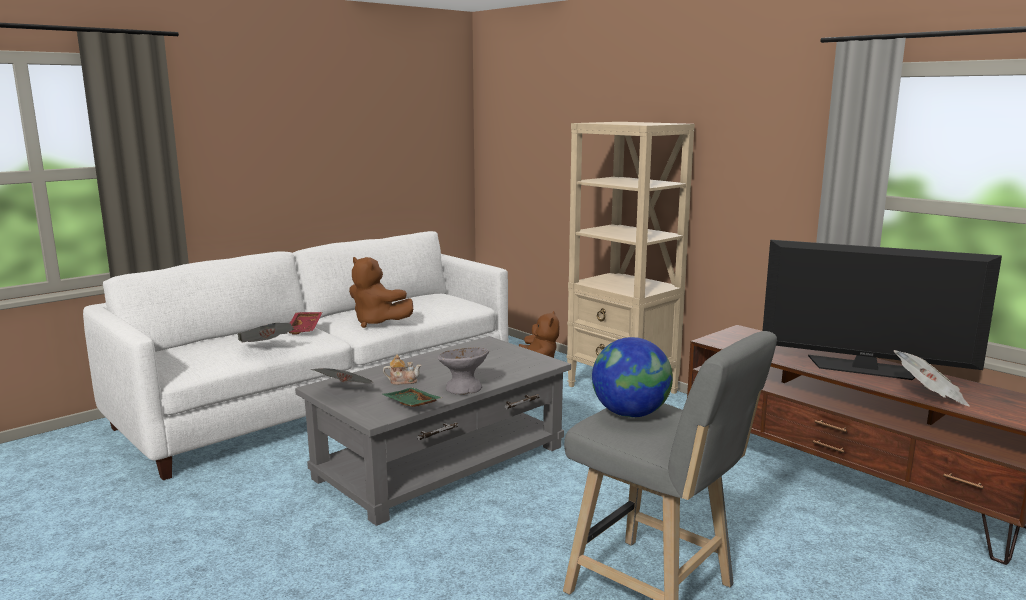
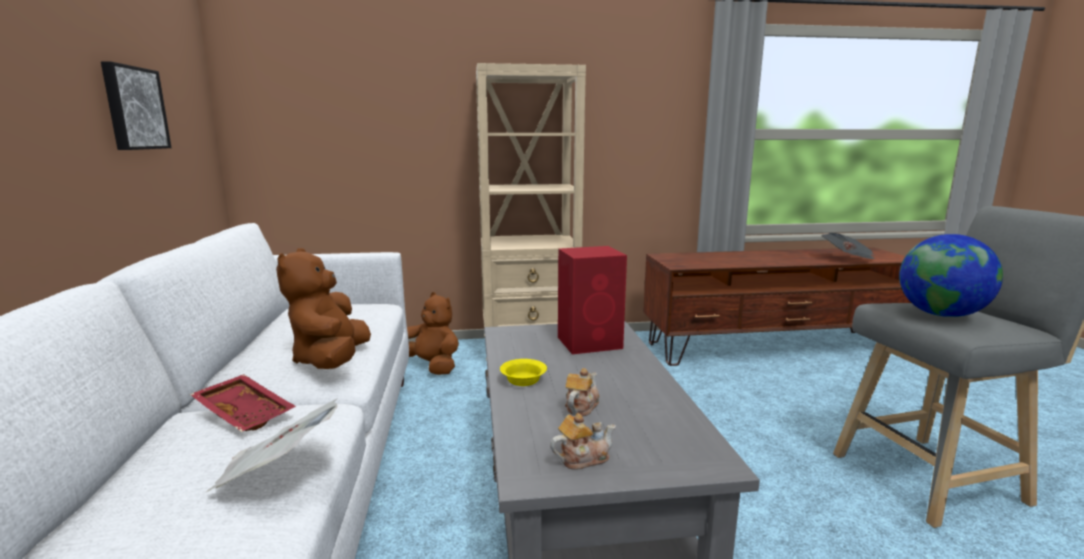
camera: 55 degrees left, 0 degrees up
newspaper [311,368,372,383] -> teapot [550,413,616,470]
brown plush toy [349,257,413,328] -> brown plush toy turned 105 degrees clockwise [276,248,371,369]
green tray [383,387,442,407] -> none
grey bowl [437,348,490,395] -> none
television [763,240,1002,380] -> none
none -> picture [101,61,171,150]
none -> yellow bowl [500,359,547,386]
none -> red speaker [558,246,627,354]

